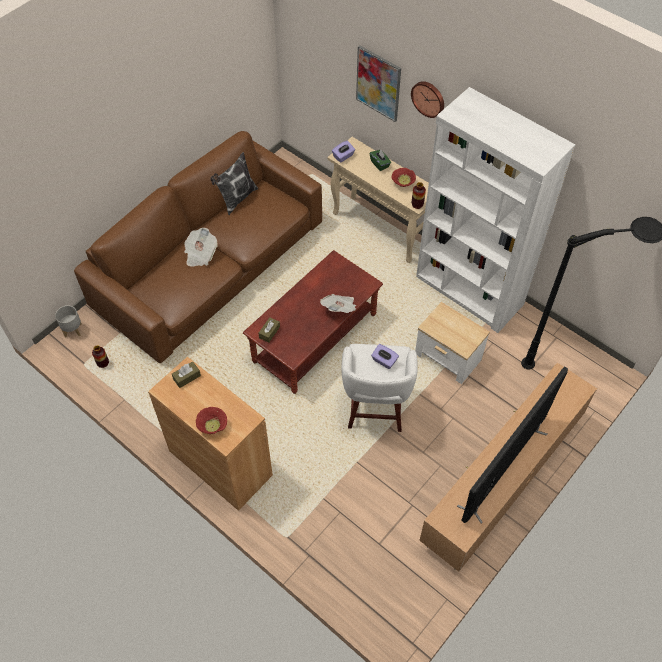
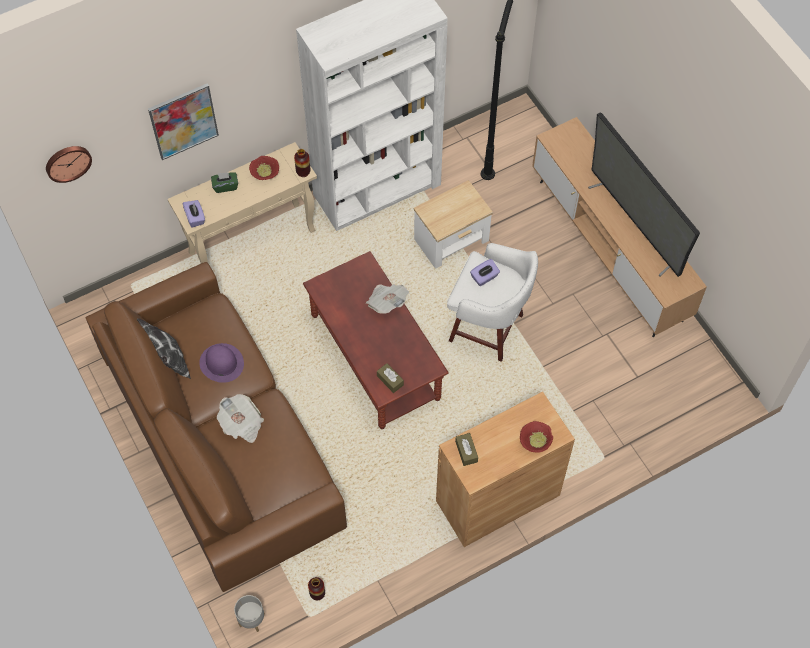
camera: 70 degrees left, 5 degrees up
wall clock [411,81,444,118] -> wall clock moved to [46,146,92,183]
none -> purple hat [199,343,244,383]

